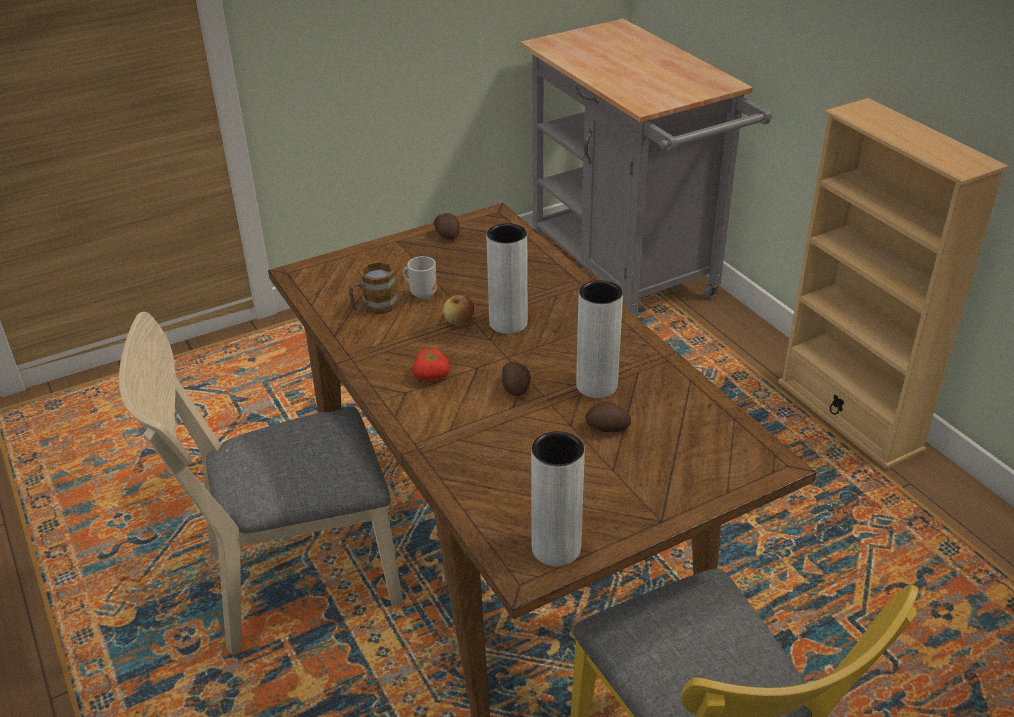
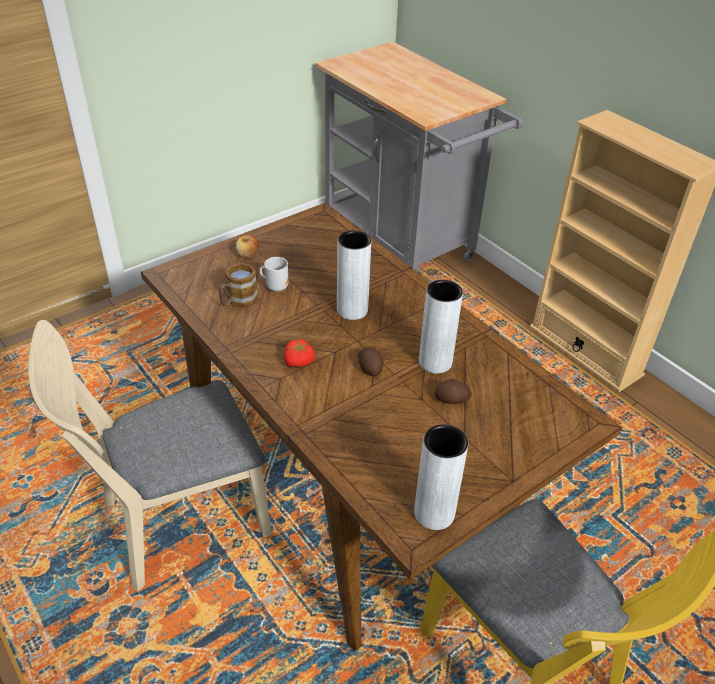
camera: 10 degrees left, 5 degrees up
potato [434,213,460,240] -> none
apple [443,295,474,326] -> apple moved to [236,235,259,259]

